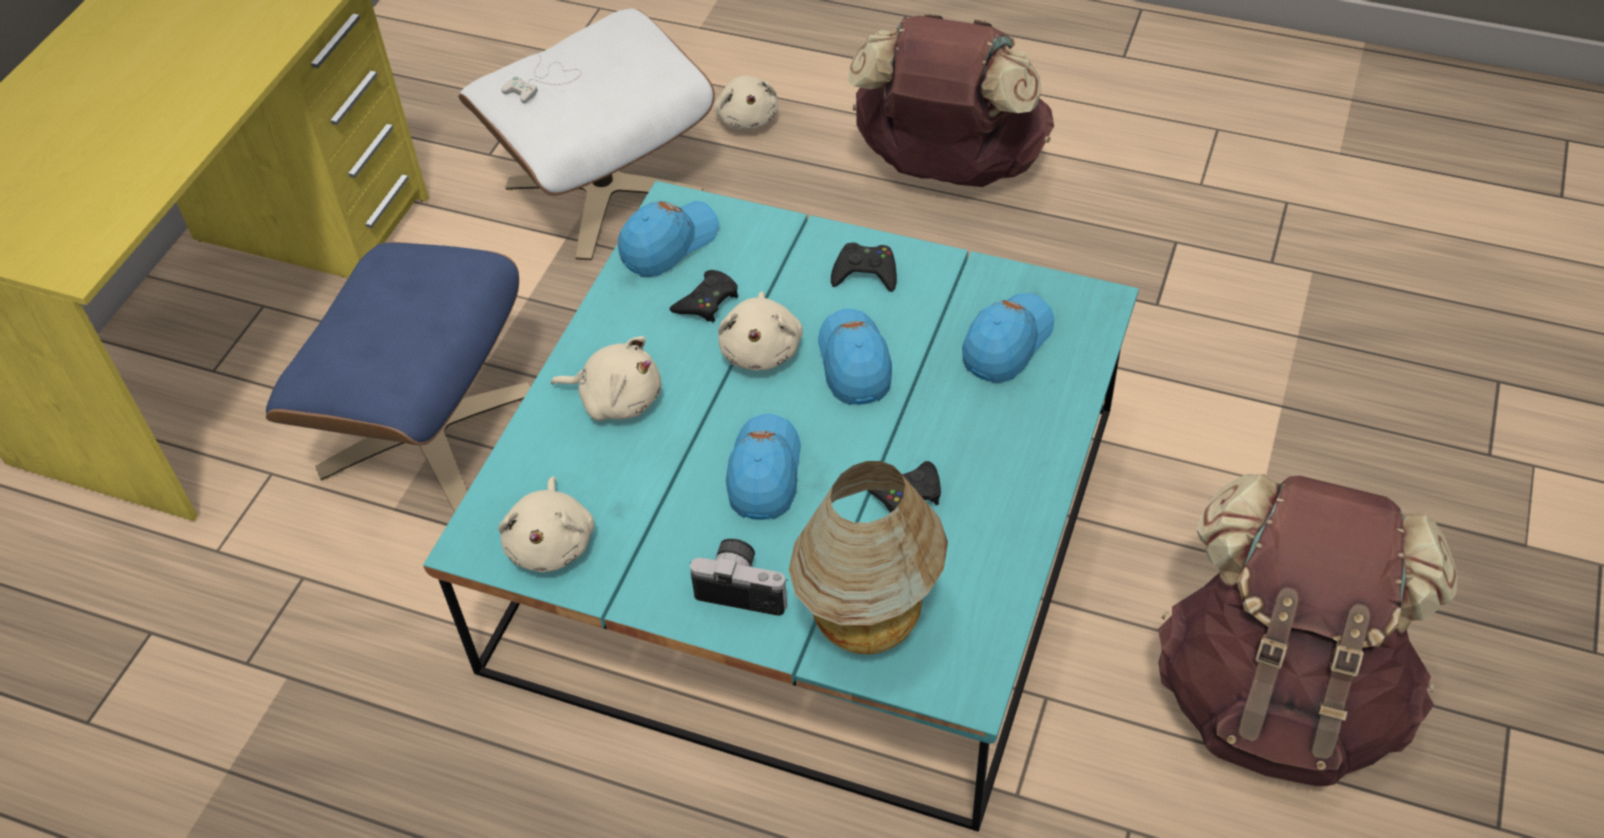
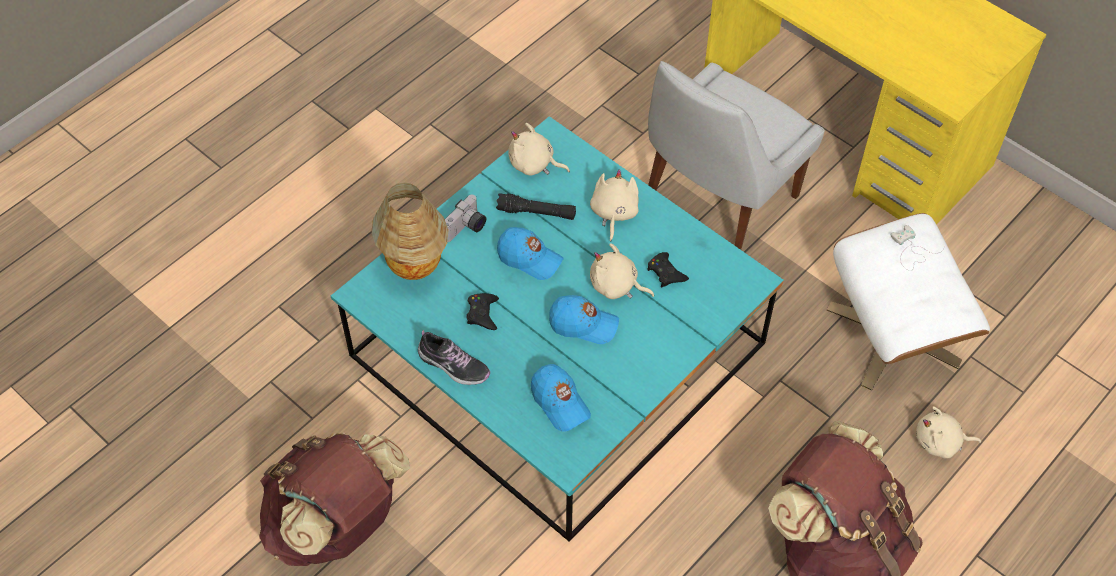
camera: 110 degrees right, 5 degrees up
blue ottoman [266,242,531,512] -> white chair [648,61,825,250]
beige plush toy [551,336,661,421] -> beige plush toy turned 150 degrees clockwise [590,169,639,242]
blue cap [618,201,719,277] -> none
black game controller [831,243,897,292] -> none
none -> shoe [418,330,490,385]
none -> black flashlight [496,193,576,220]

